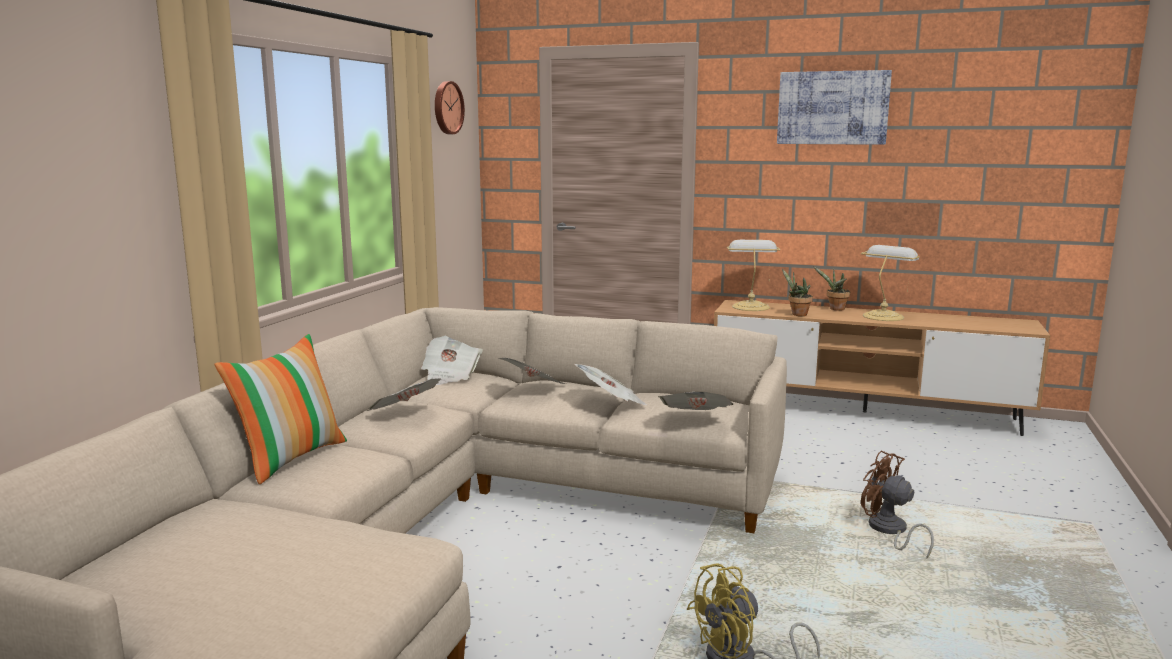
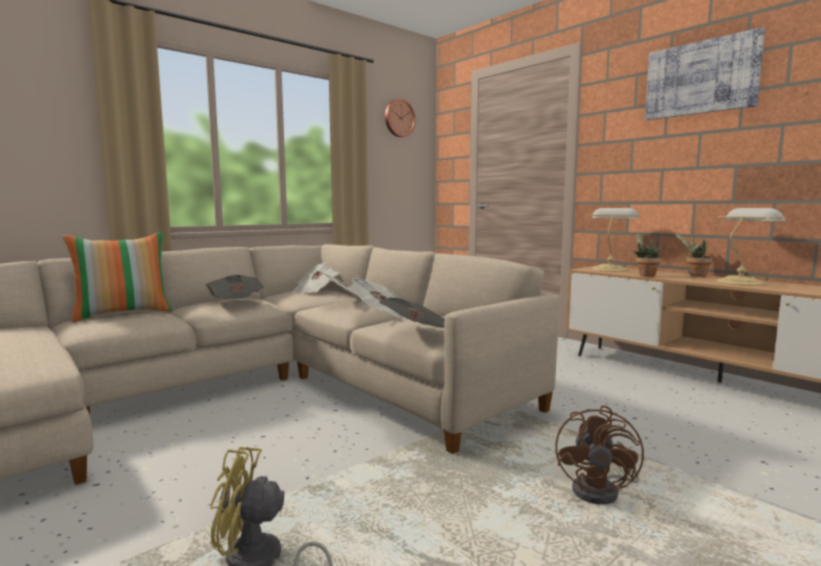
camera: 30 degrees right, 5 degrees down
brown fan [861,450,934,558] -> brown fan turned 150 degrees counterclockwise [555,406,644,504]

